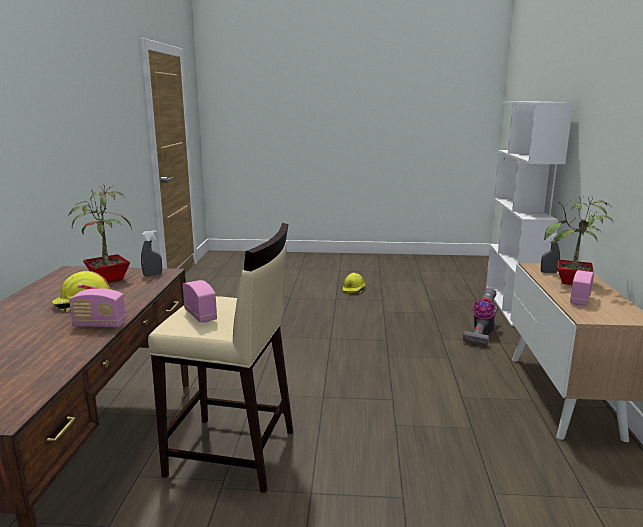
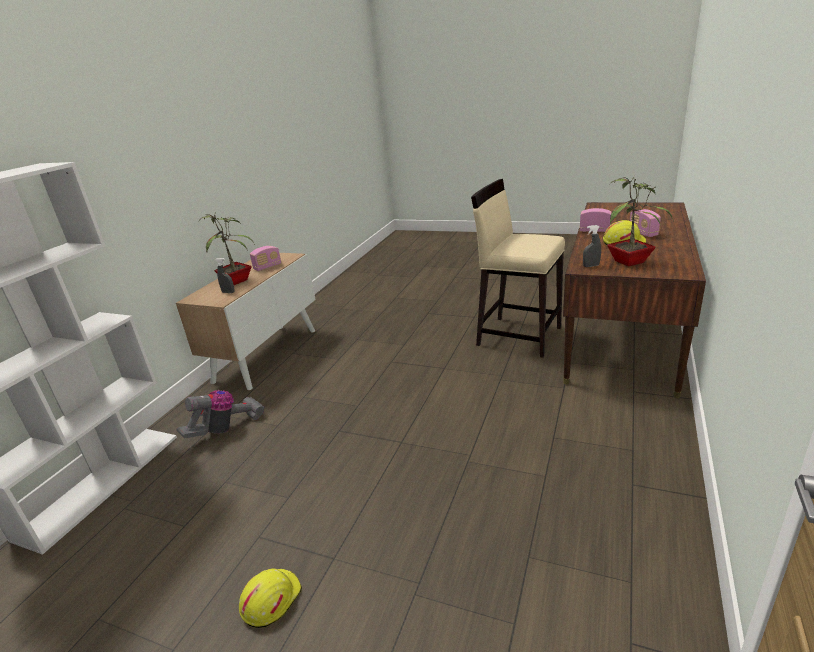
camera: 160 degrees left, 10 degrees up
radio [183,280,217,323] -> radio moved to [630,209,661,237]

